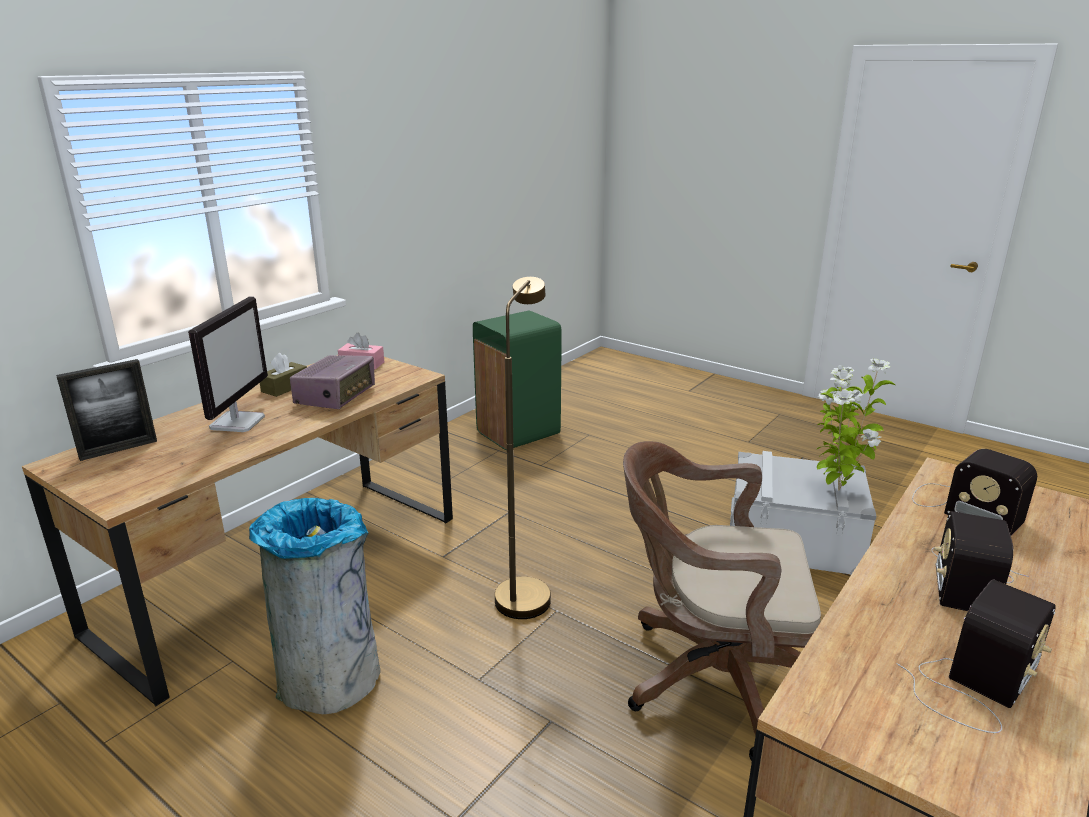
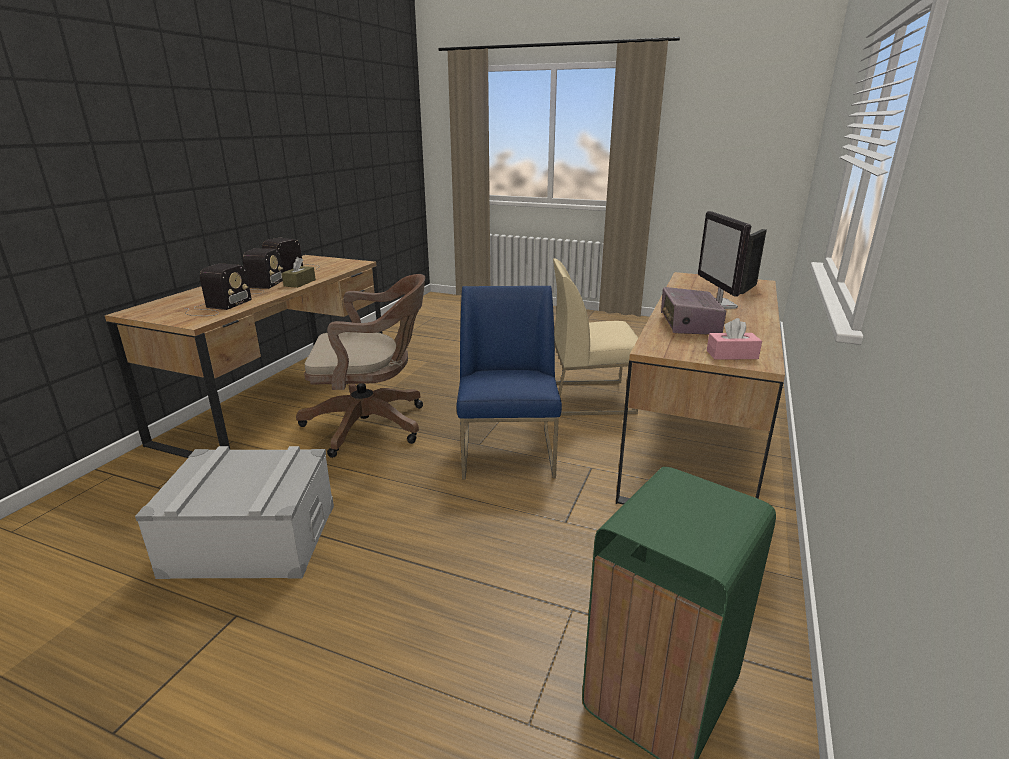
camera: 165 degrees right, 0 degrees up
grey trash can [249,498,380,714] -> beige chair [553,258,638,416]
brown tissue box [260,353,307,397] -> brown tissue box moved to [282,257,316,288]
brown floor lamp [495,277,551,619] -> blue chair [456,286,562,479]
potted plant [817,358,895,490] -> none
radio [912,449,1037,536] -> radio turned 75 degrees clockwise [185,263,252,316]

